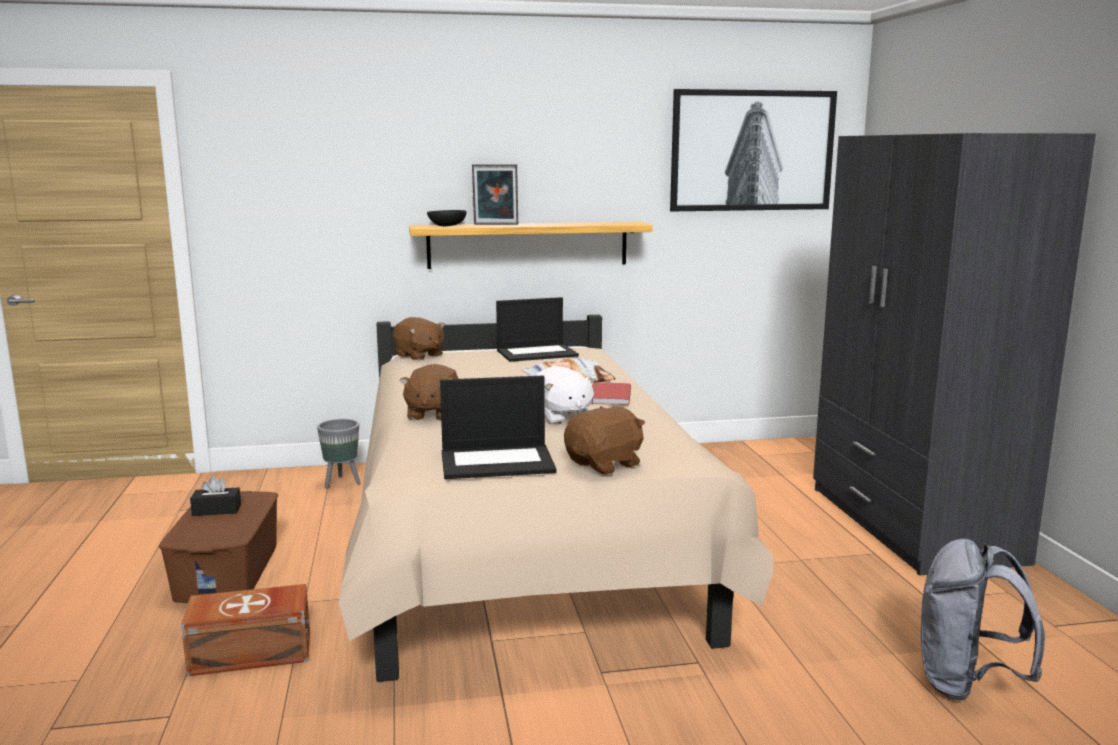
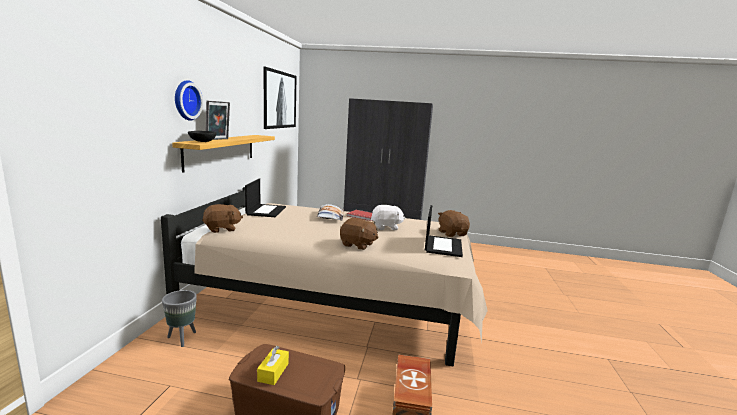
camera: 70 degrees left, 0 degrees up
black tissue box [190,476,241,516] -> yellow tissue box [257,346,289,385]
grey backpack [920,539,1045,700] -> none
none -> wall clock [175,80,203,121]

